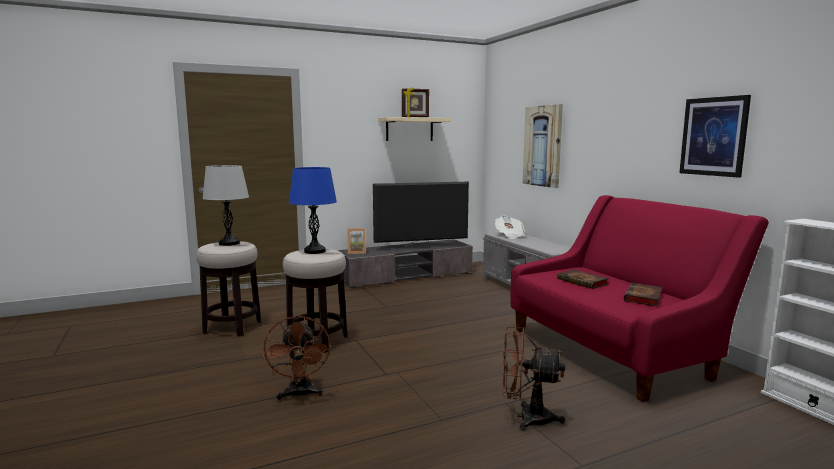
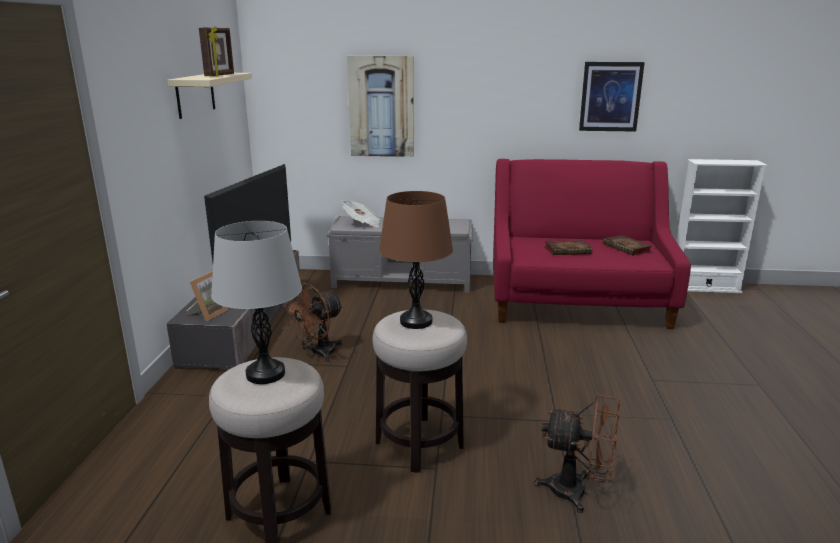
camera: 60 degrees left, 10 degrees up
blue table lamp [289,167,337,254] -> brown table lamp [379,191,453,329]
brown fan [502,327,565,431] -> brown fan moved to [282,283,344,362]

